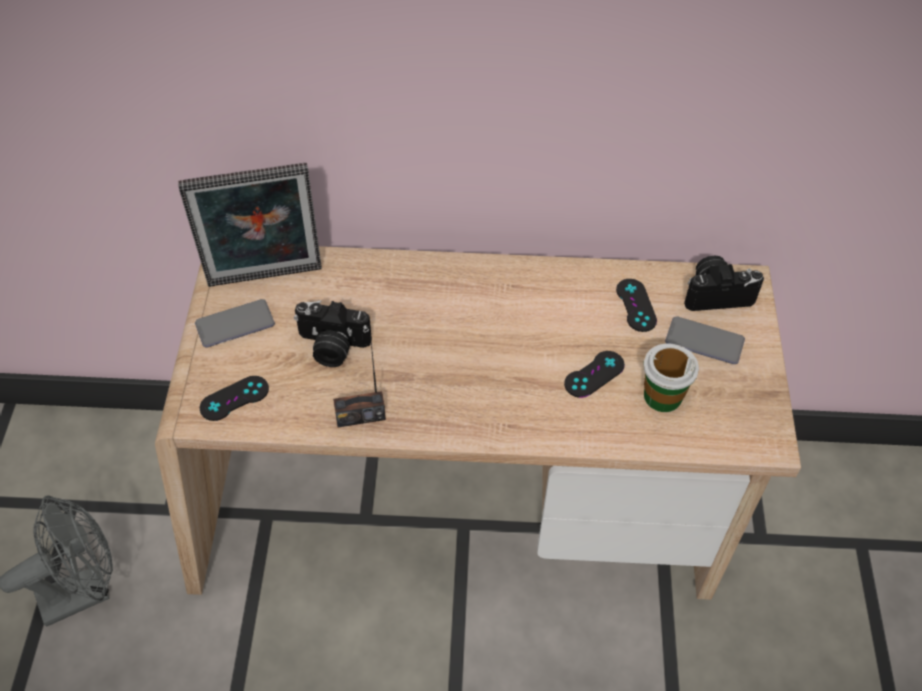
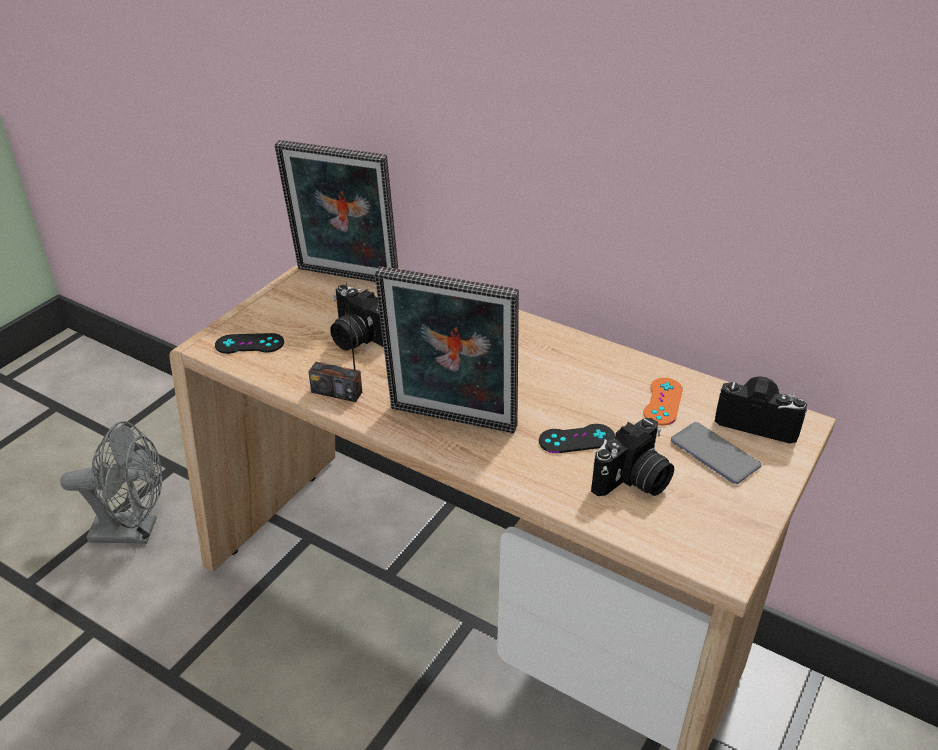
camera: 30 degrees right, 15 degrees down
phone [195,299,275,348] -> none
black game controller [616,279,657,332] -> orange game controller [643,378,683,426]
cup [643,343,699,412] -> camera [591,418,674,496]
none -> picture frame [375,266,519,433]

